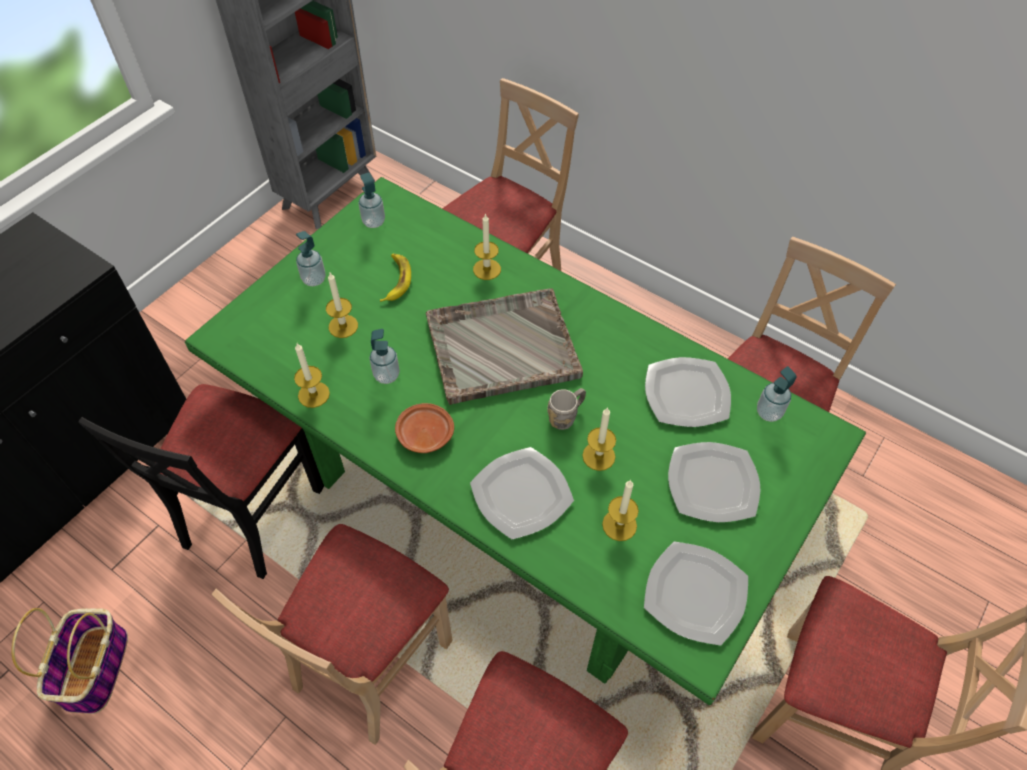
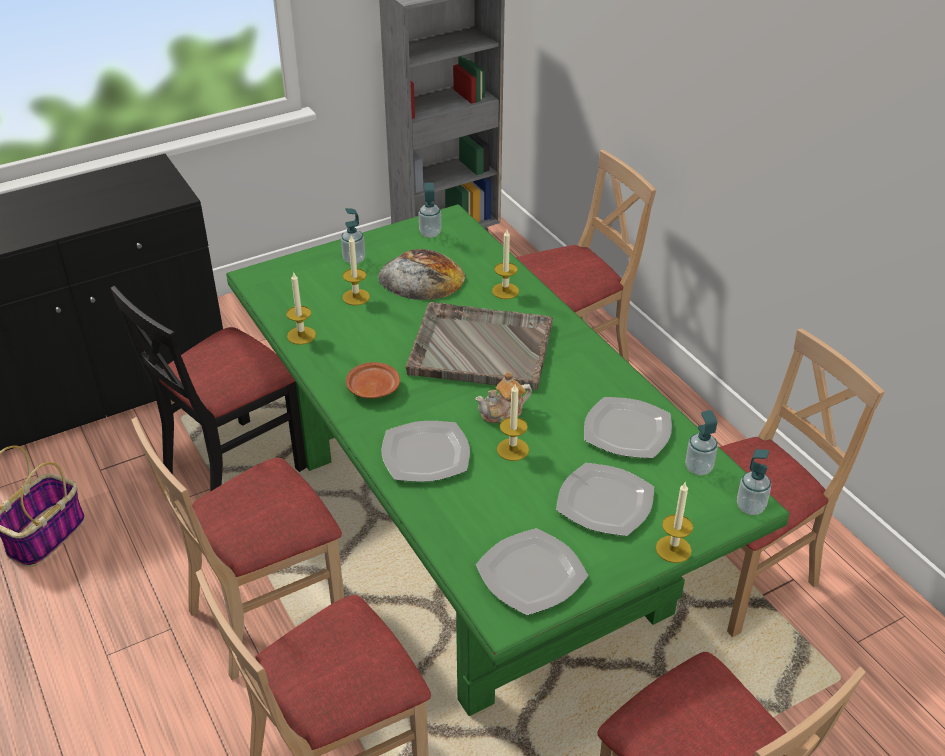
camera: 25 degrees right, 15 degrees down
soap dispenser [370,329,400,384] -> soap dispenser moved to [737,449,771,515]
banana [380,254,411,302] -> bread [378,249,465,300]
grey mug [548,388,586,430] -> teapot [475,372,532,423]
candle [602,480,639,541] -> candle moved to [656,483,693,563]

